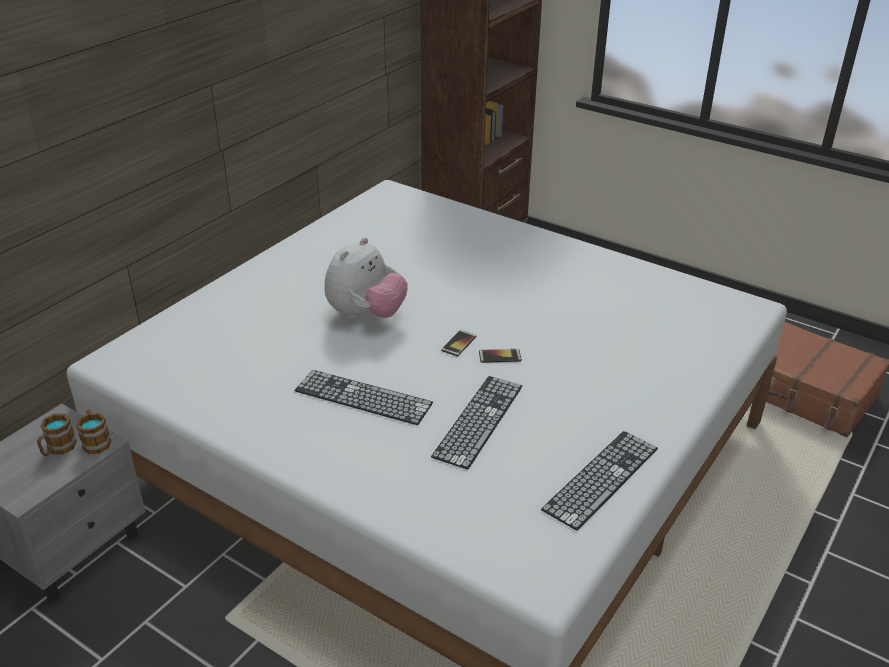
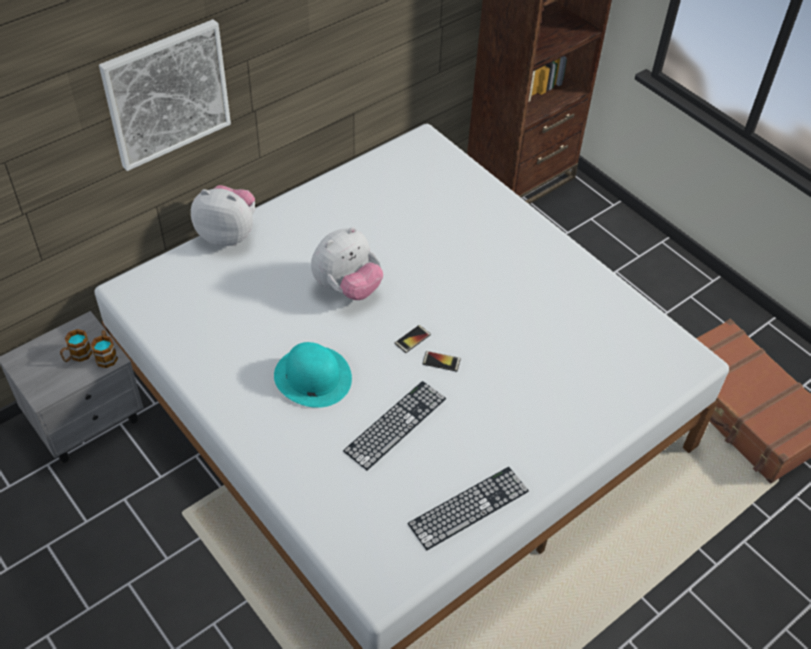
camera: 15 degrees right, 15 degrees up
keyboard [295,370,433,425] -> turquoise hat [274,342,352,408]
none -> picture [99,19,231,171]
none -> plush toy [191,185,255,246]

